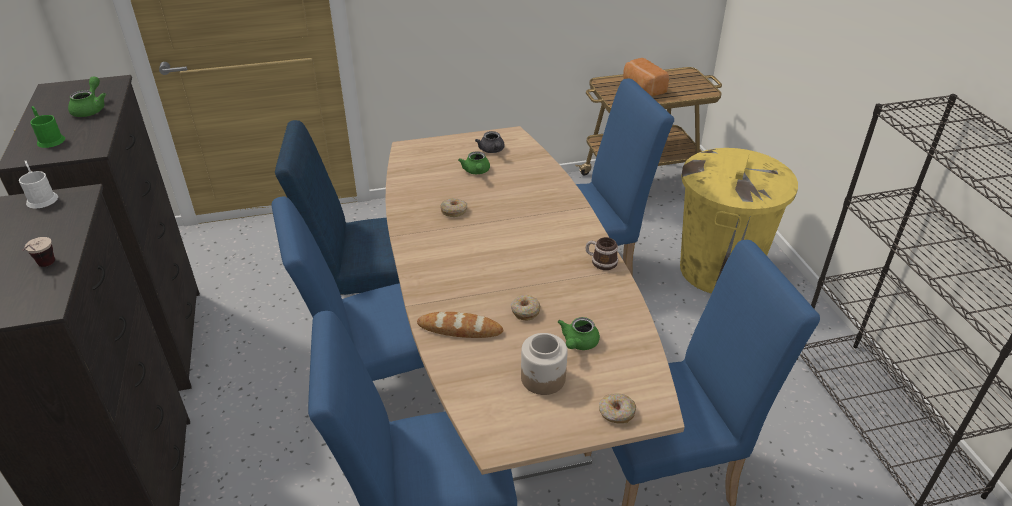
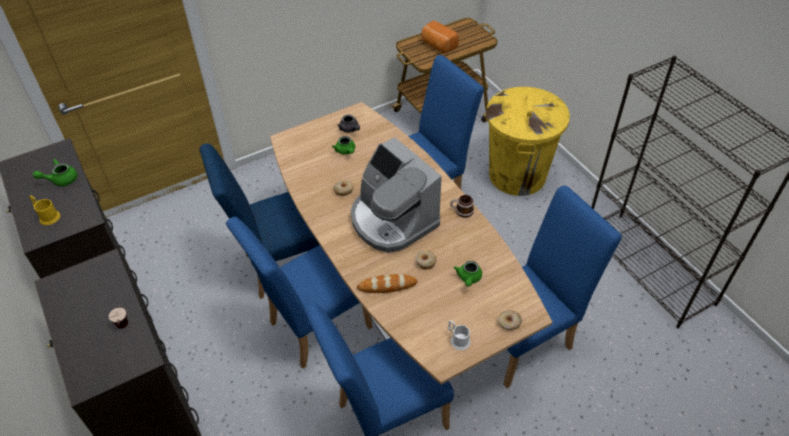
camera: 15 degrees left, 10 degrees up
white mug [19,161,58,209] -> white mug moved to [447,321,471,350]
green mug [30,106,65,148] -> yellow mug [29,195,60,225]
green teapot [68,76,106,117] -> green teapot turned 105 degrees counterclockwise [33,159,77,186]
jar [521,333,568,395] -> none
none -> coffee machine [351,137,442,253]

